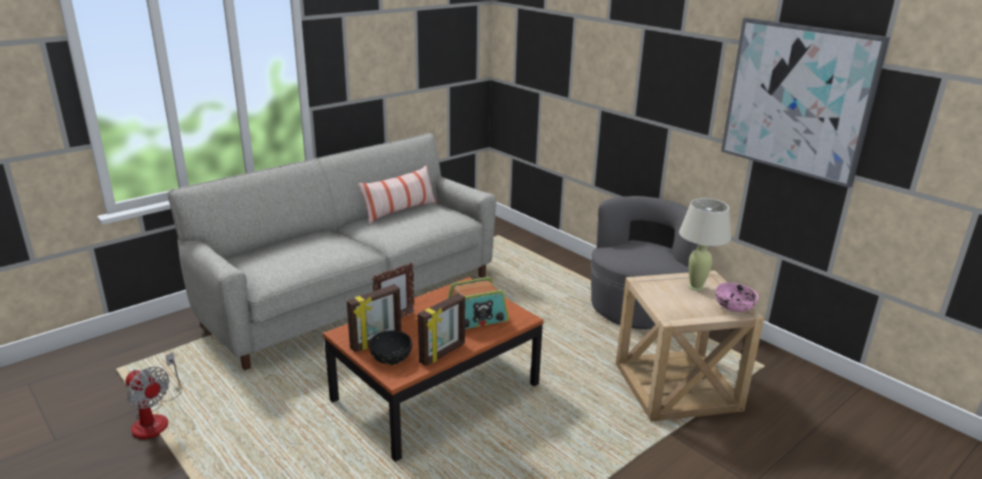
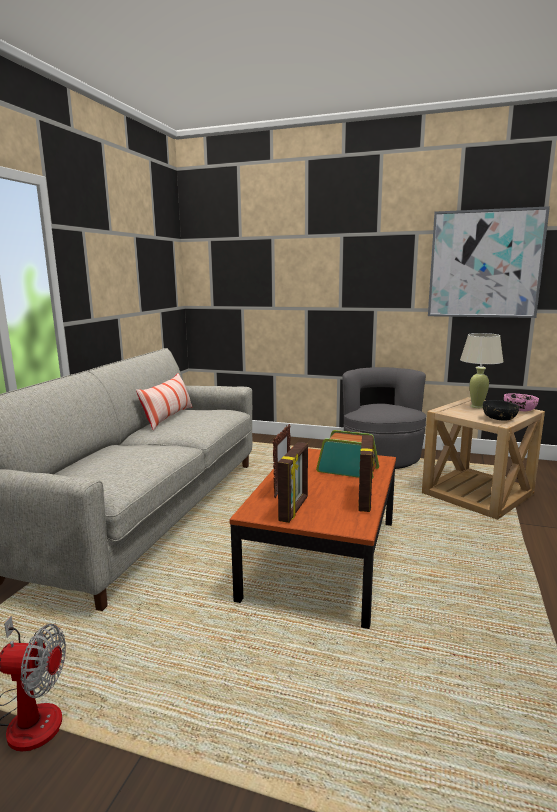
camera: 30 degrees left, 10 degrees down
black bowl [369,330,412,365] -> black bowl moved to [483,400,519,420]
radio [448,277,509,329] -> radio turned 105 degrees counterclockwise [316,430,379,479]

